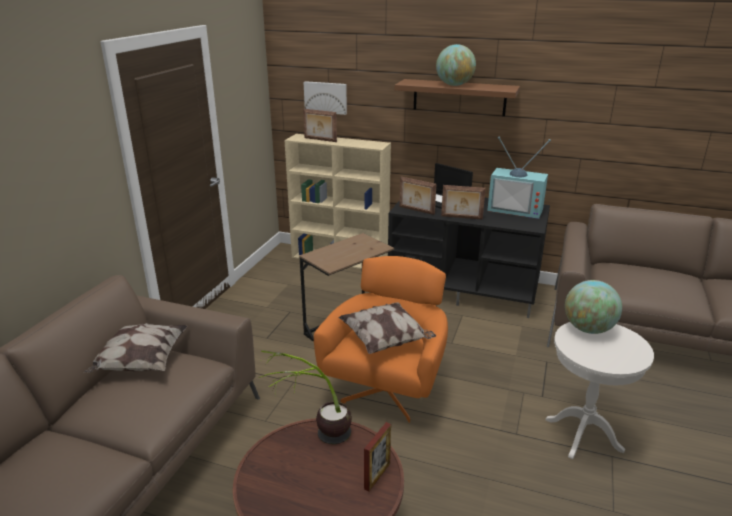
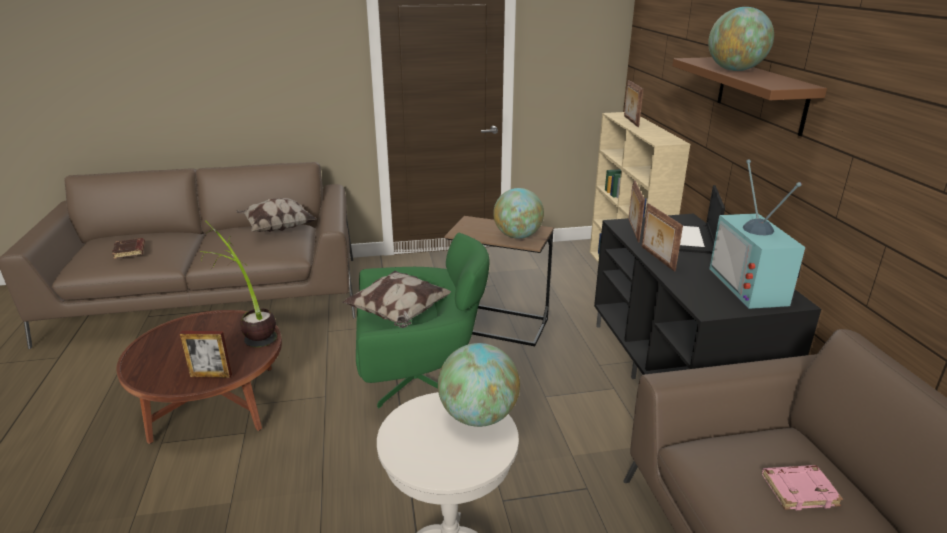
camera: 60 degrees right, 0 degrees up
picture [304,81,347,115] -> none
orange armchair [314,256,448,423] -> green armchair [356,233,490,409]
none -> brown book [112,238,145,259]
none -> globe [493,188,544,239]
none -> pink book [762,465,843,510]

